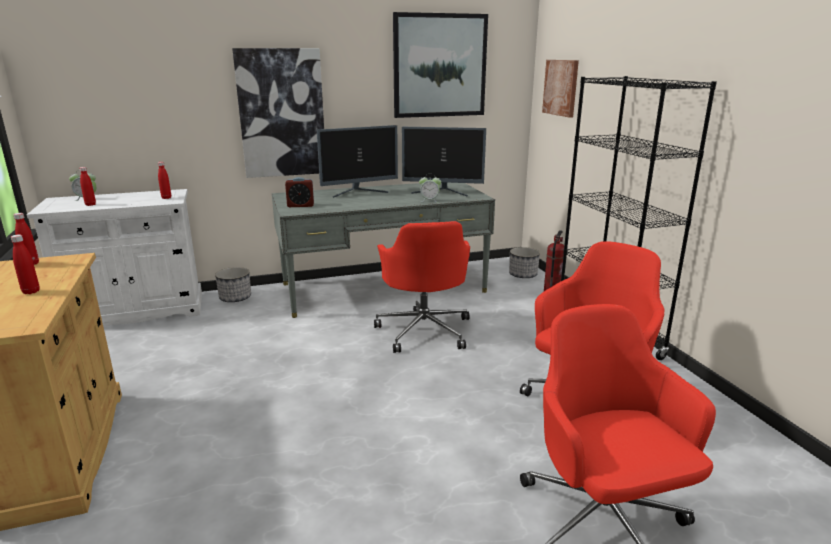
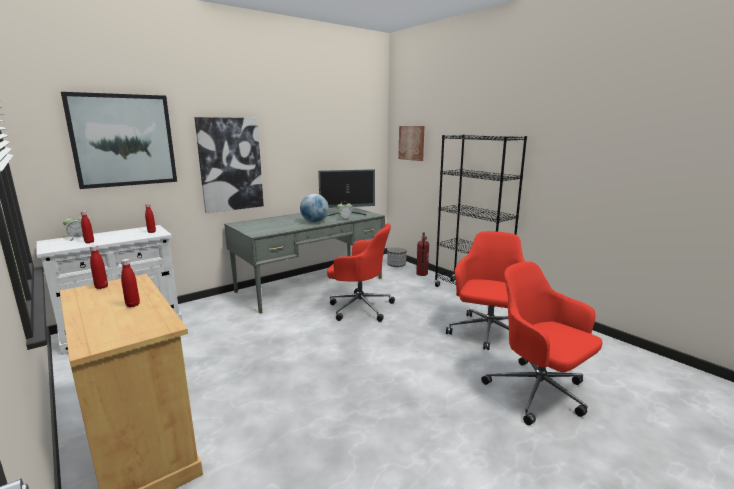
camera: 20 degrees left, 5 degrees down
planter [215,267,251,302] -> none
alarm clock [285,177,314,207] -> none
monitor [317,125,398,198] -> none
red office chair [374,221,470,353] -> red office chair turned 45 degrees counterclockwise [327,223,395,322]
picture [393,12,488,118] -> picture moved to [61,92,177,189]
none -> globe [300,194,329,223]

